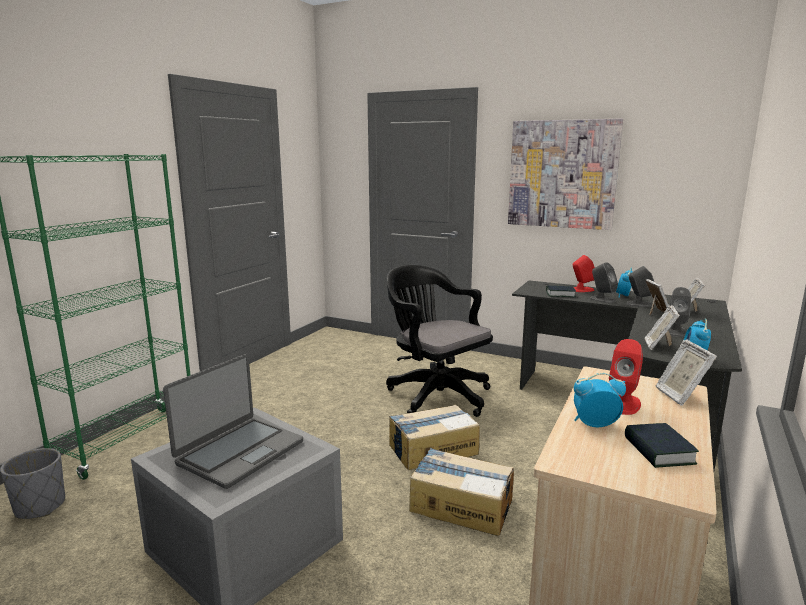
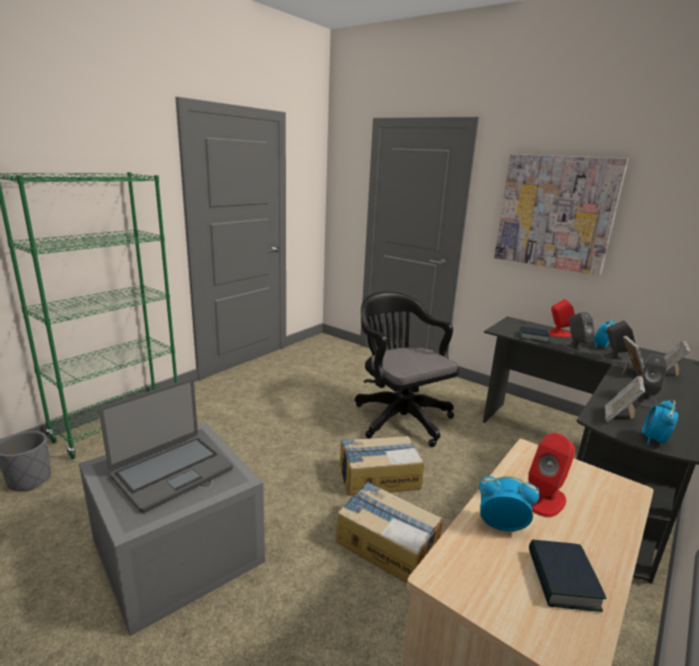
camera: 10 degrees right, 5 degrees up
picture frame [656,339,717,406] -> none

